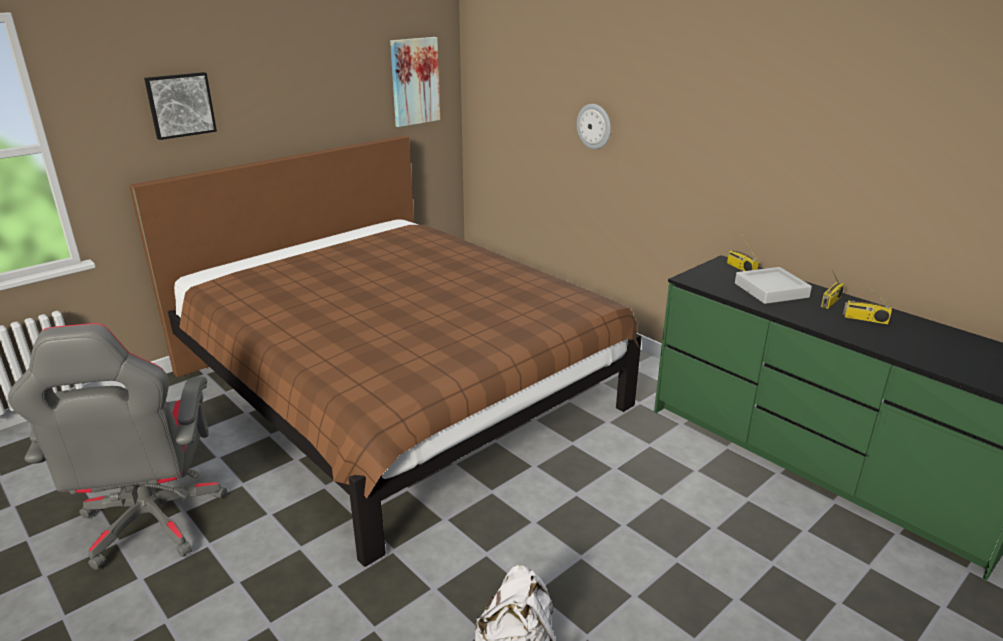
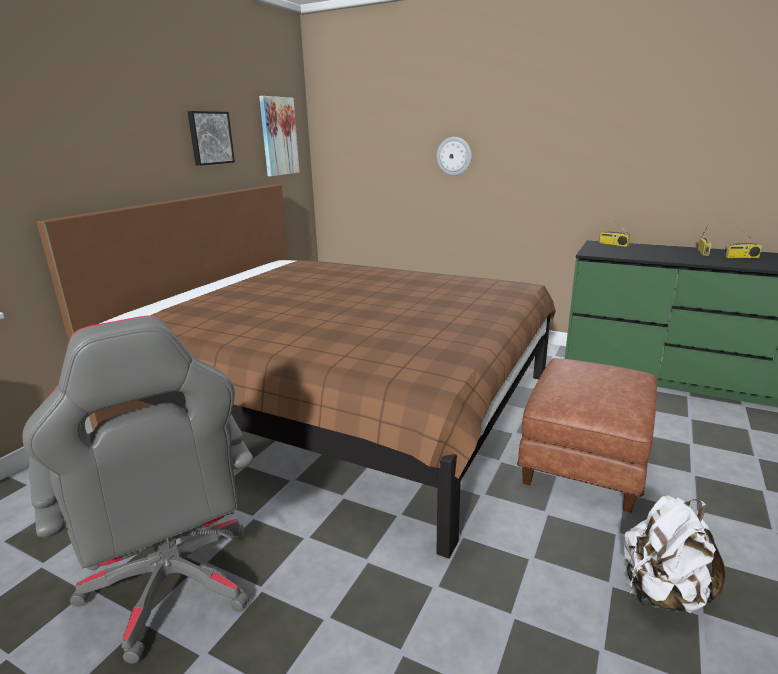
camera: 20 degrees left, 5 degrees down
picture [144,72,217,140] -> picture moved to [187,111,235,166]
grey tray [735,267,812,304] -> none
none -> brown ottoman [517,358,657,513]

